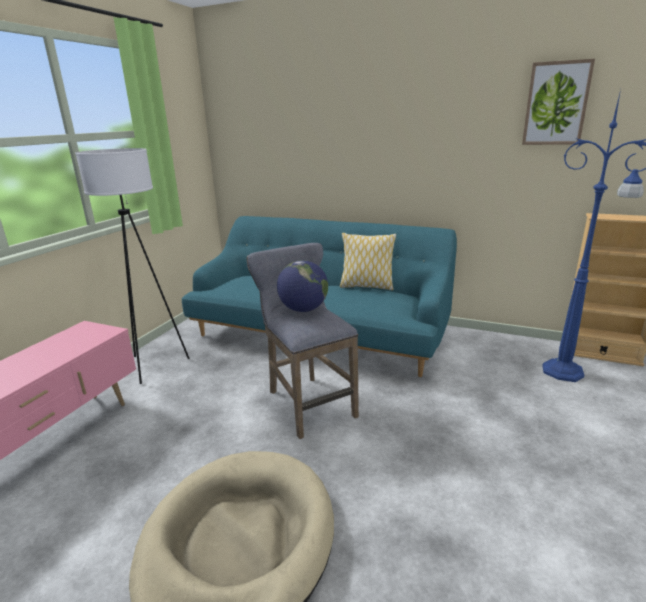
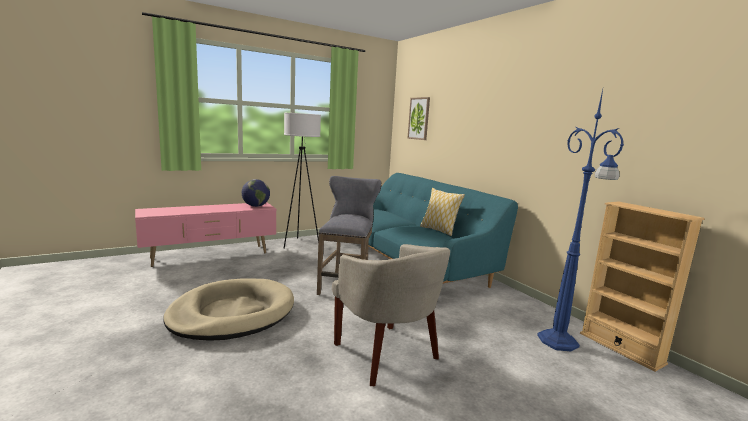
camera: 35 degrees right, 10 degrees down
globe [277,260,328,312] -> globe moved to [242,179,270,207]
picture [522,59,595,145] -> picture moved to [408,97,430,140]
none -> beige armchair [332,244,450,386]

